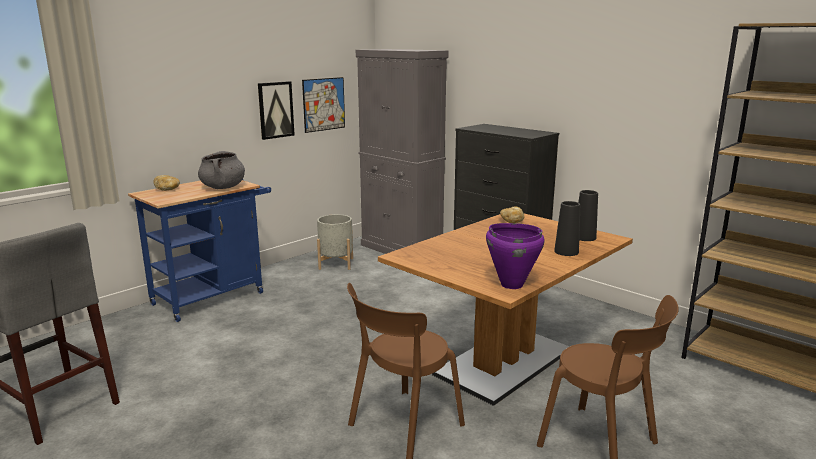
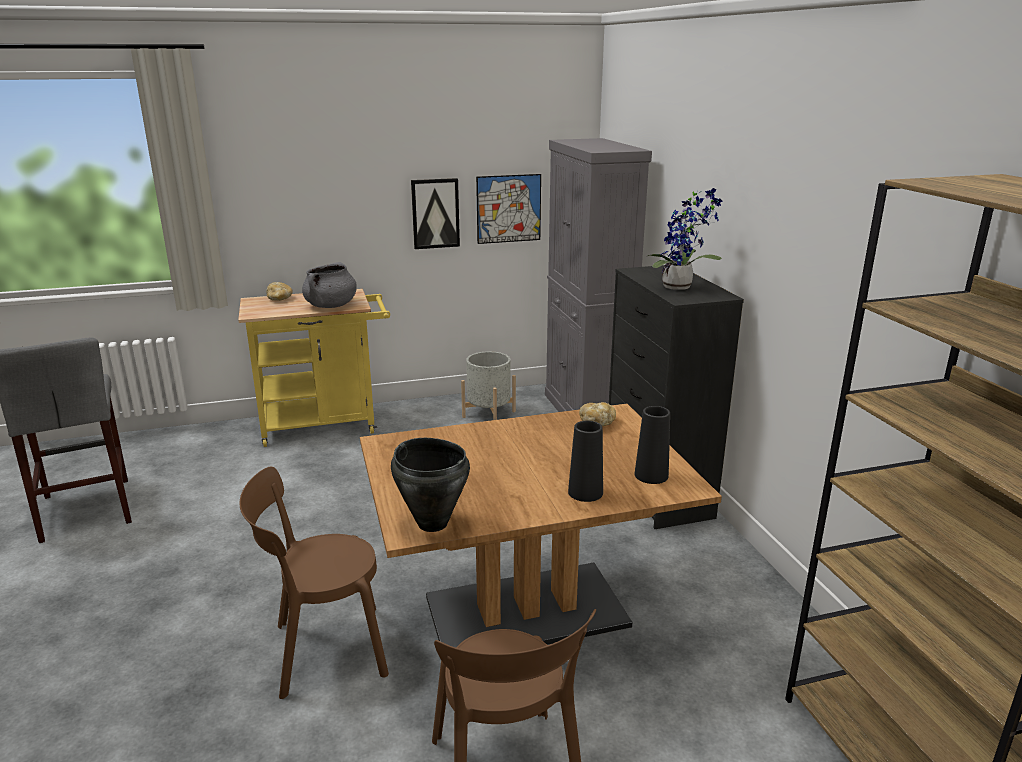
camera: 30 degrees right, 5 degrees up
blue cart [128,179,271,322] -> yellow cart [238,289,390,447]
purple cooking pot [486,223,544,289] -> black cooking pot [391,438,470,532]
none -> potted plant [648,188,722,290]

